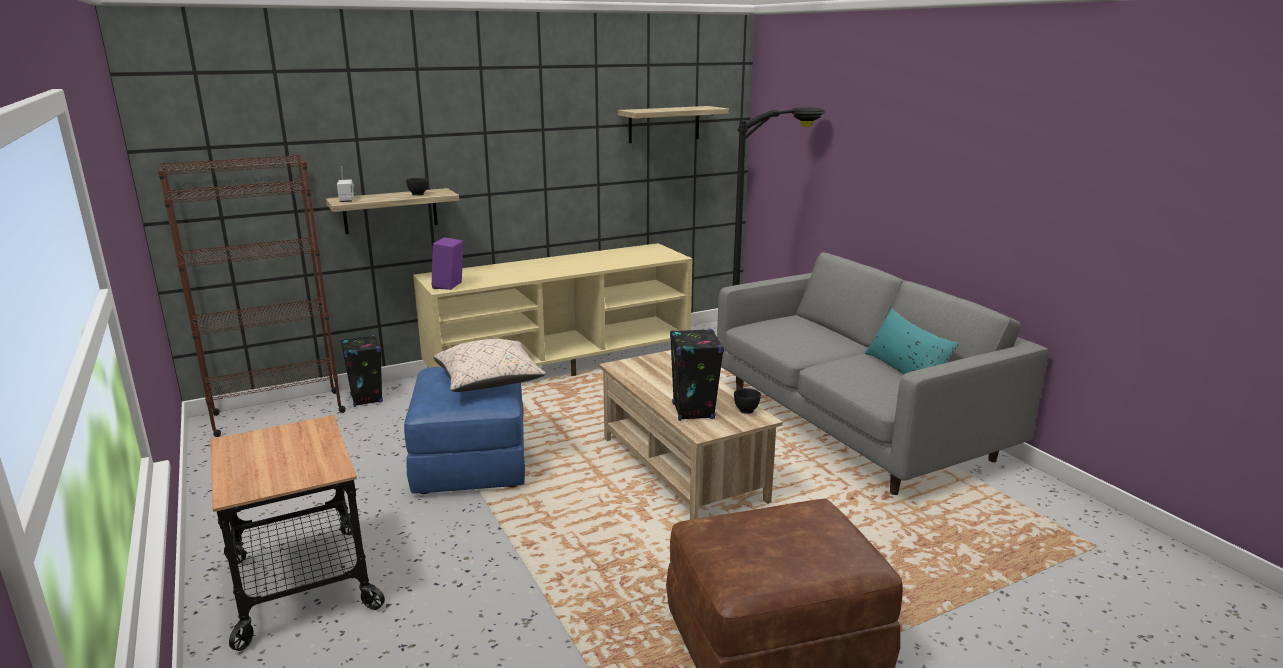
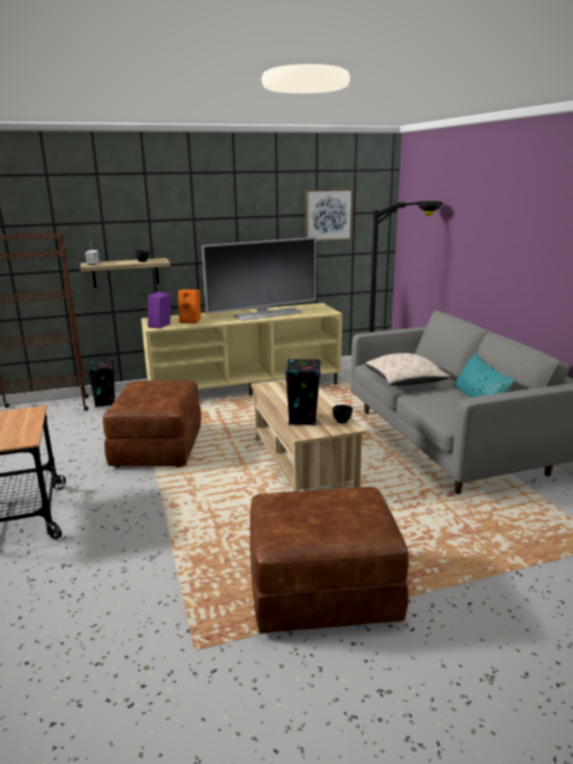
camera: 10 degrees right, 0 degrees up
blue ottoman [404,367,525,494] -> brown ottoman [103,380,201,467]
beige pillow [433,339,546,392] -> beige pillow moved to [365,353,451,386]
shelf [618,106,729,143] -> picture [305,188,353,242]
none -> orange speaker [178,289,201,323]
none -> television [202,237,316,321]

